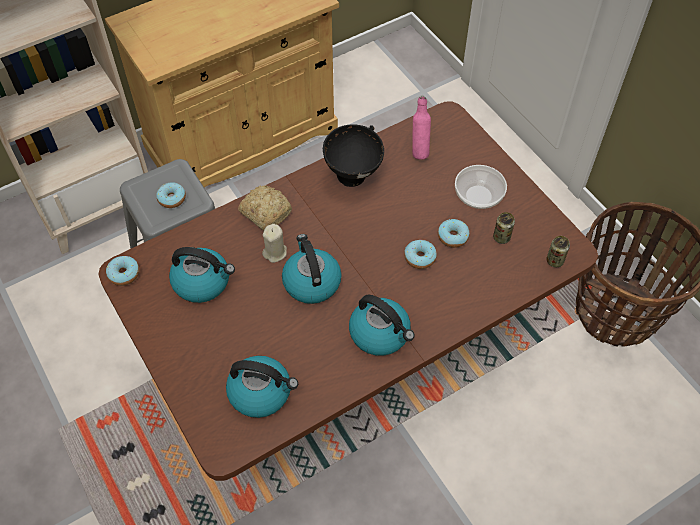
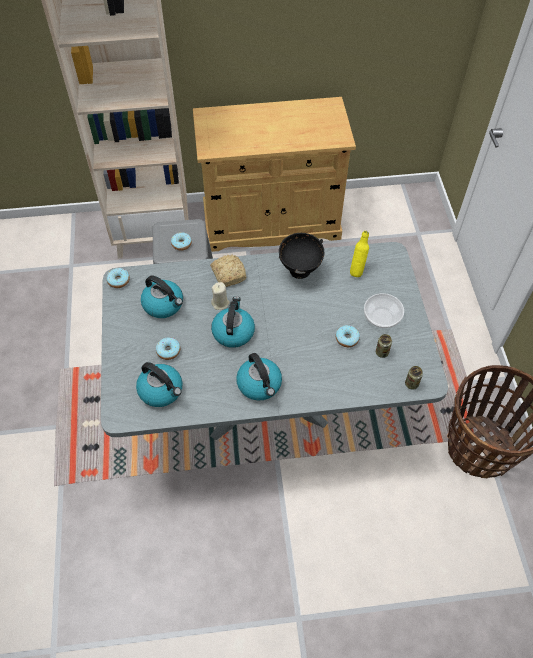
camera: 25 degrees right, 0 degrees up
brown dining table [98,102,598,481] -> grey dining table [101,242,448,440]
donut [404,240,437,269] -> donut moved to [156,337,180,360]
pink bottle [412,96,431,160] -> yellow bottle [350,231,369,277]

